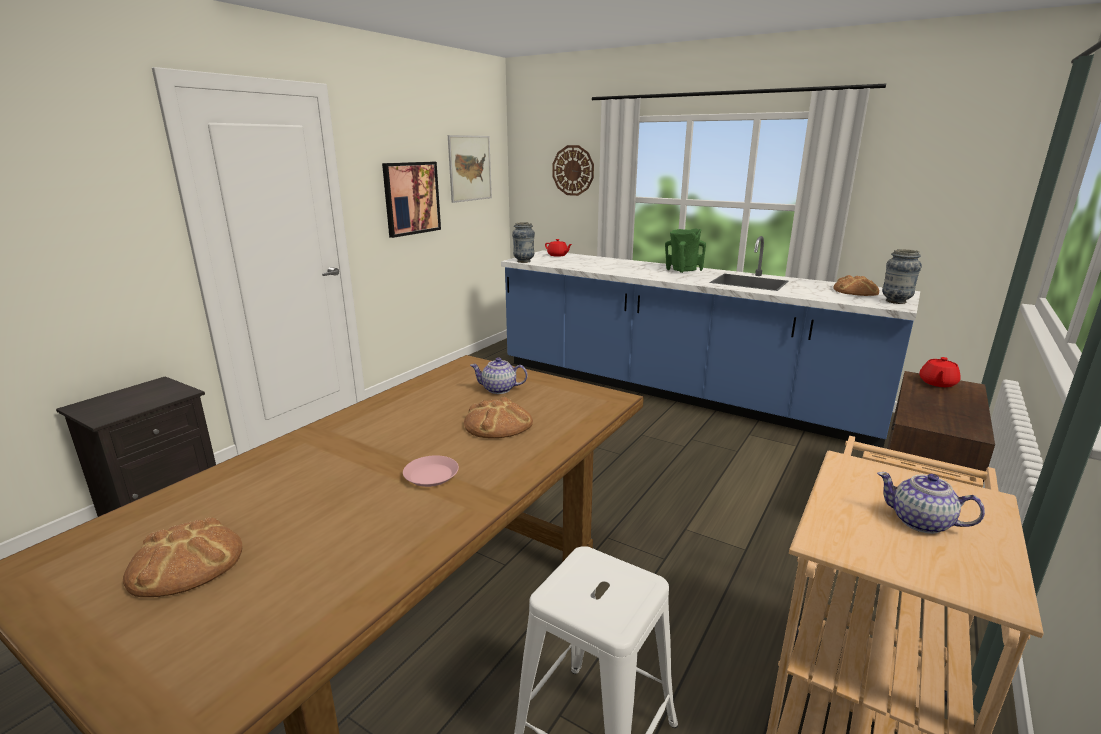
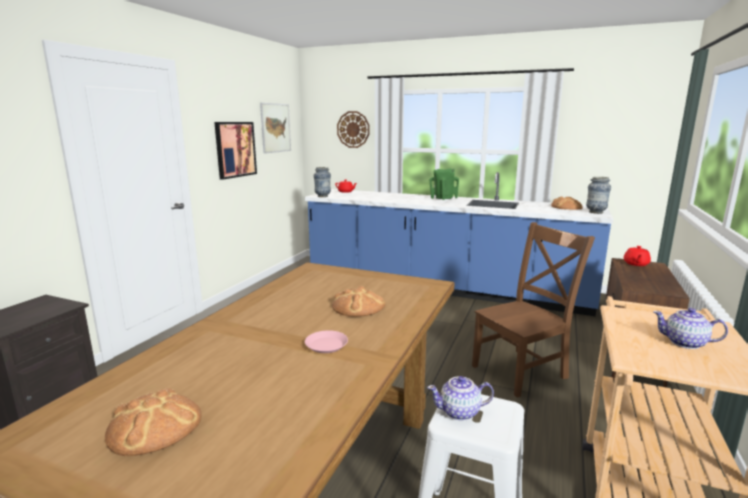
camera: 10 degrees left, 5 degrees down
teapot [470,358,527,394] -> teapot moved to [427,376,494,421]
none -> brown chair [472,222,595,398]

